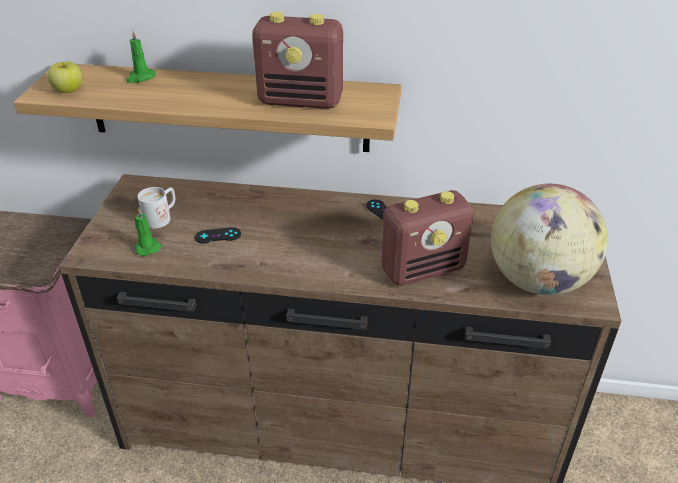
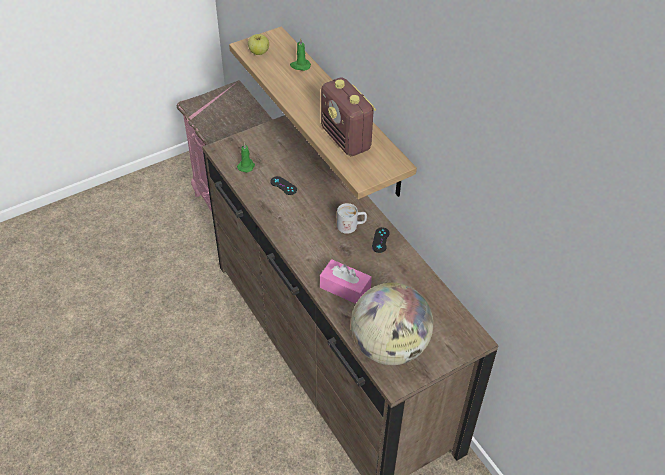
camera: 50 degrees right, 10 degrees up
white mug [137,187,175,229] -> white mug moved to [337,203,367,234]
radio [381,190,474,286] -> pink tissue box [320,259,372,304]

